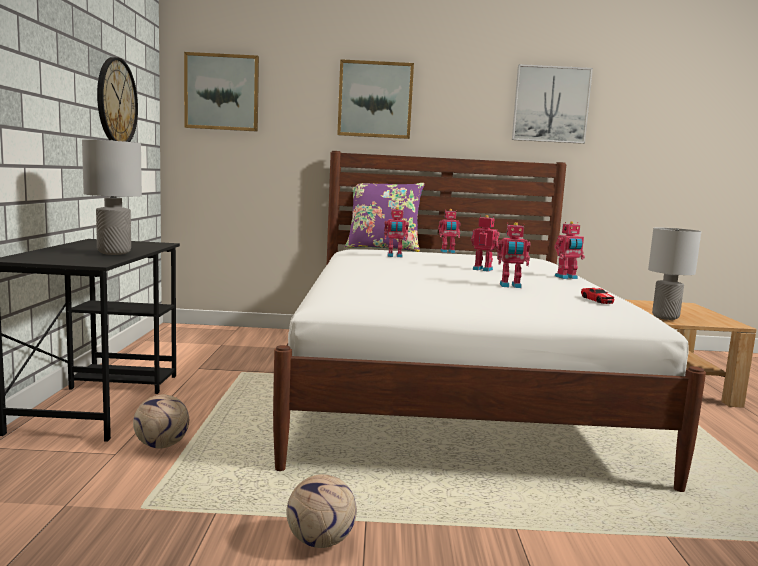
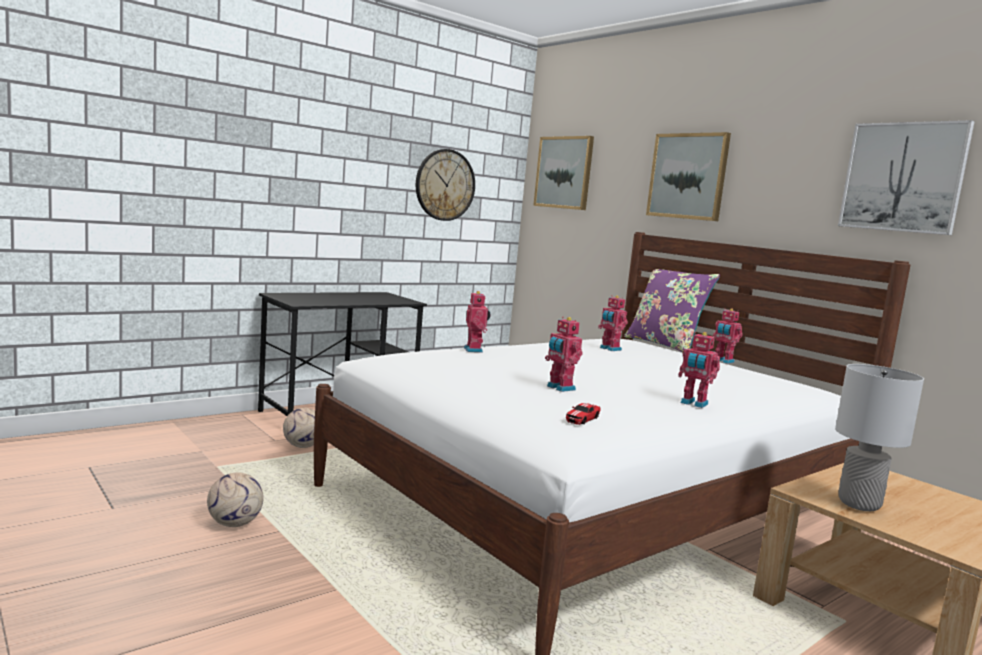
camera: 50 degrees right, 0 degrees up
grey table lamp [82,139,142,255] -> none
toy robot [471,215,500,272] -> toy robot moved to [464,291,491,353]

